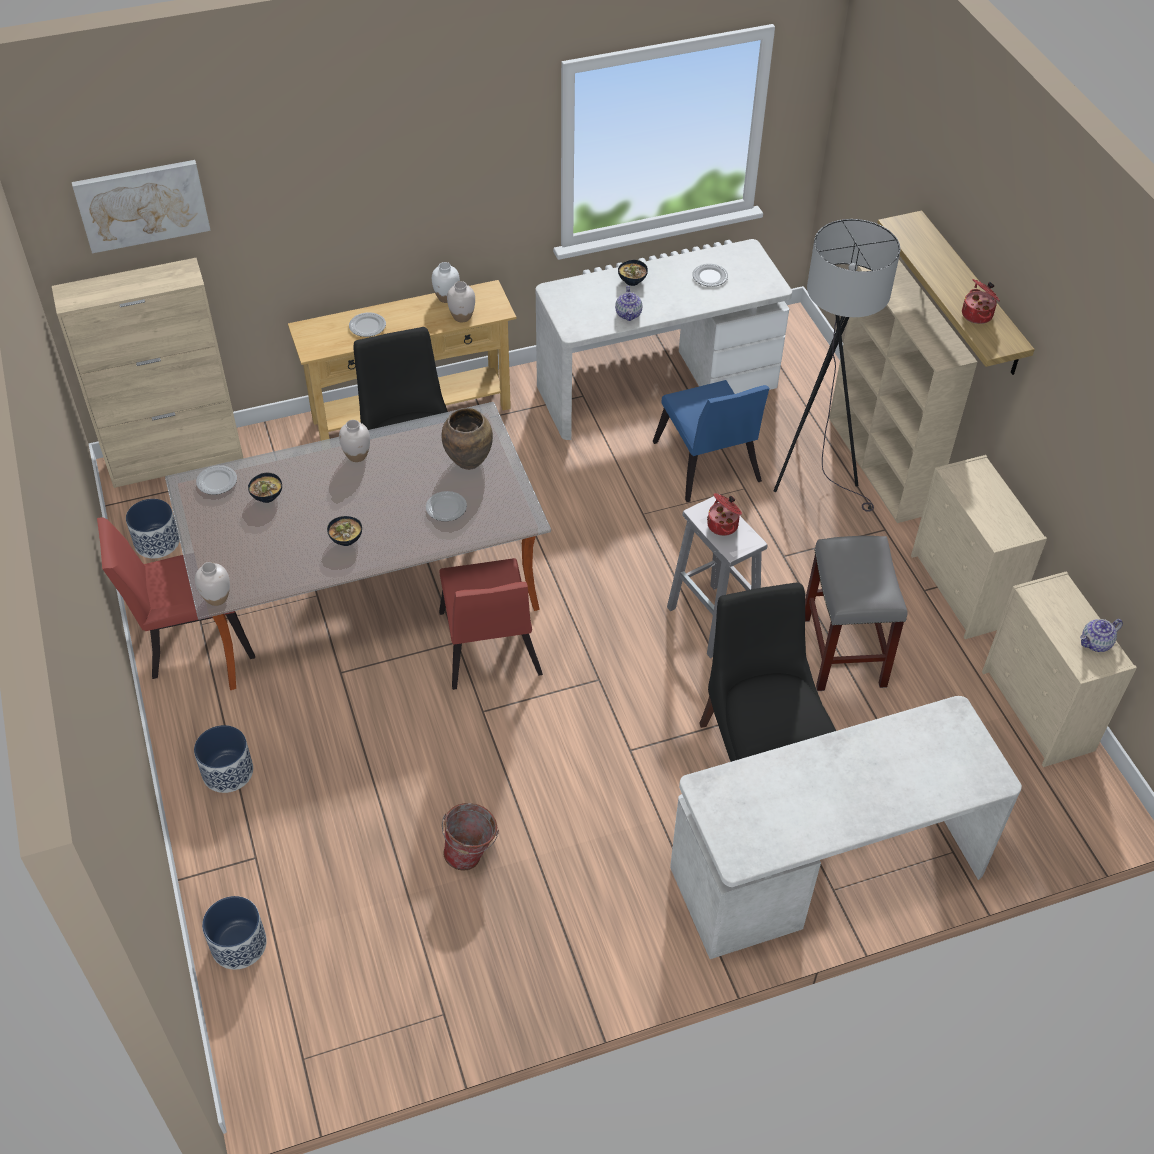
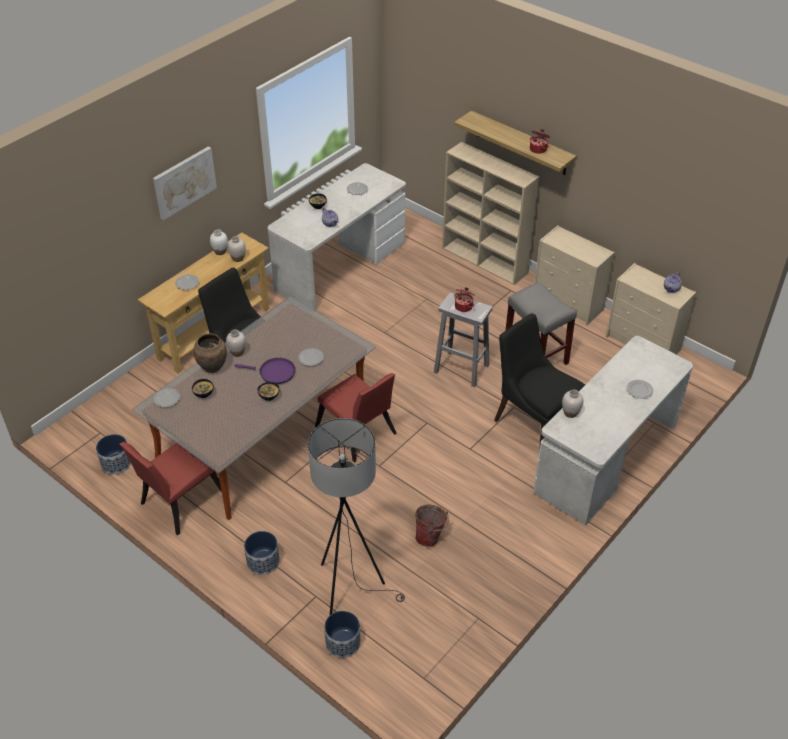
camera: 30 degrees left, 5 degrees down
beige cabinet [52,258,243,488] -> none
picture [72,160,211,253] -> picture moved to [153,147,217,220]
white vase [195,562,230,606] -> white vase moved to [562,390,583,418]
brown vase [442,408,493,470] -> brown vase moved to [193,333,227,373]
blue chair [653,380,769,502] -> none
grey floor lamp [774,219,900,512] -> grey floor lamp moved to [308,418,405,616]
none -> purple frying pan [234,358,295,384]
none -> plate [626,380,653,399]

